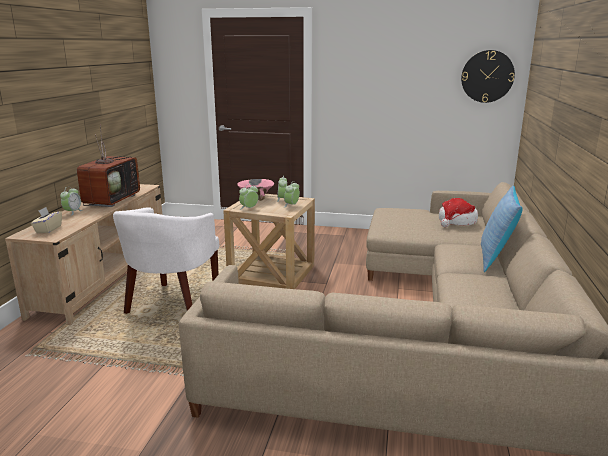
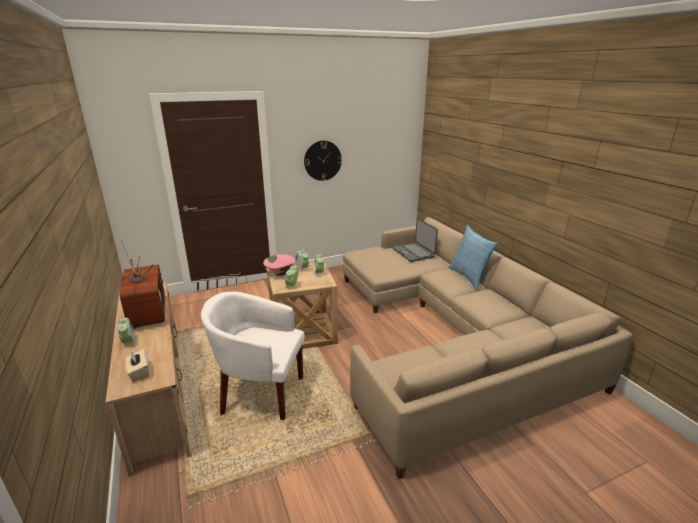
camera: 35 degrees left, 5 degrees up
white armchair [113,207,219,314] -> white armchair turned 120 degrees clockwise [201,291,305,420]
hat [439,198,478,227] -> laptop [392,218,438,262]
wall clock [461,50,515,103] -> wall clock moved to [304,141,342,181]

